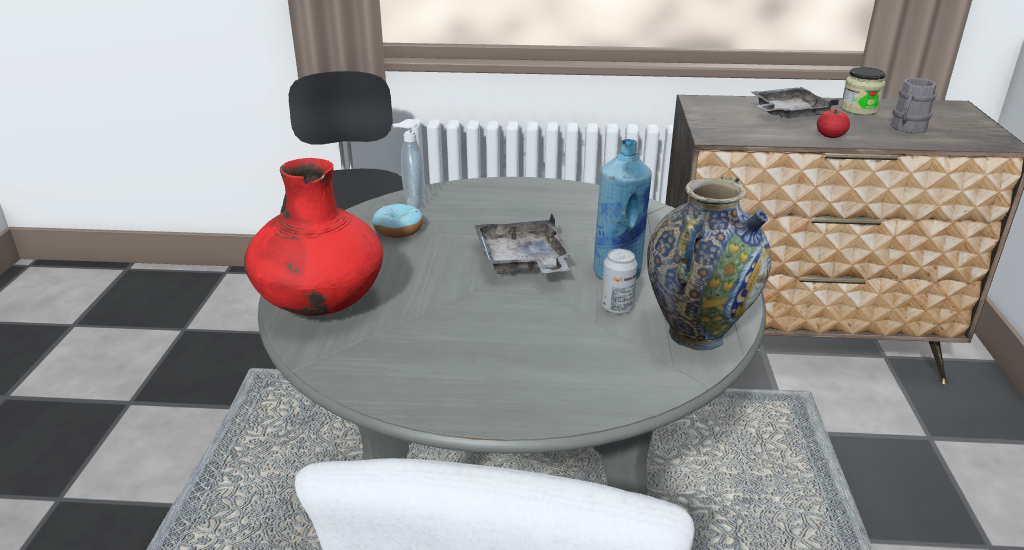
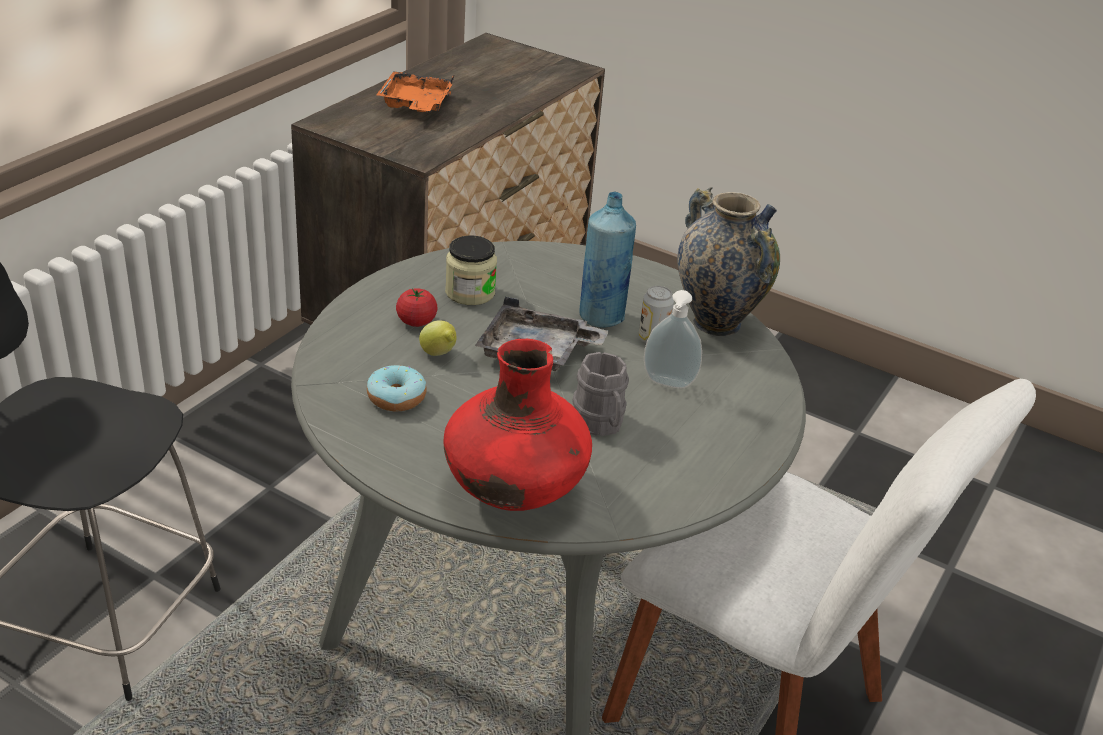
camera: 65 degrees left, 5 degrees up
soap dispenser [393,119,424,209] -> soap dispenser moved to [644,290,702,388]
grey tray [751,87,840,118] -> orange tray [377,71,454,112]
tomato [817,109,850,138] -> tomato moved to [396,288,438,327]
jar [841,67,886,115] -> jar moved to [445,235,497,305]
grey mug [891,78,937,134] -> grey mug moved to [572,352,629,436]
none -> lemon [419,320,456,356]

